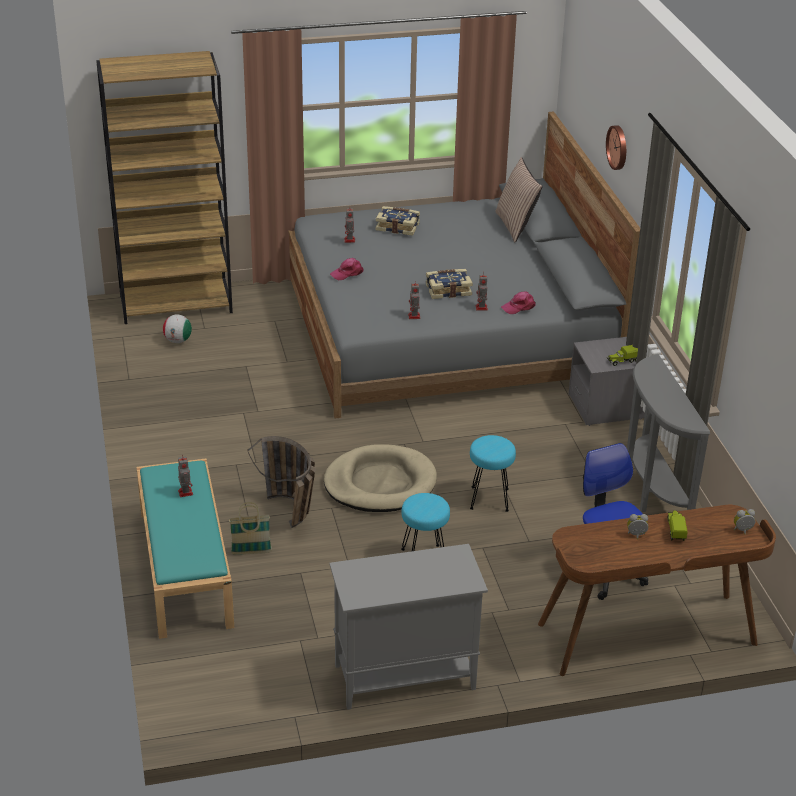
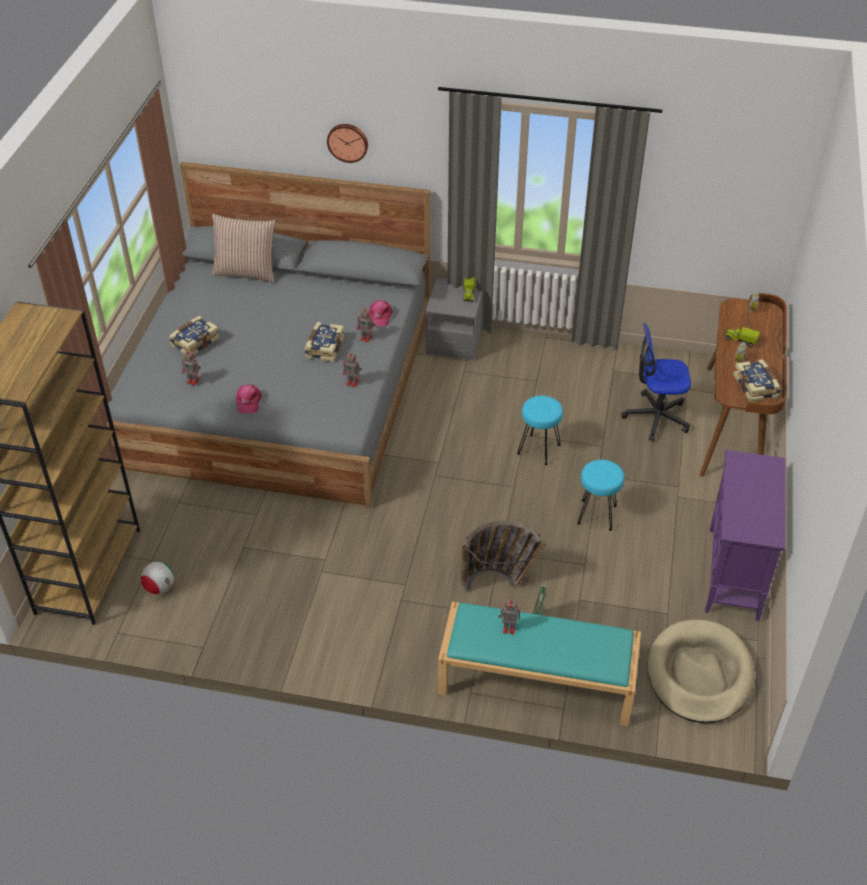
camera: 65 degrees left, 10 degrees up
beige dog bed [324,444,437,512] -> beige dog bed moved to [648,619,754,723]
grey cabinet [330,544,488,710] -> purple cabinet [705,450,786,621]
grey console table [627,354,710,512] -> none
none -> book [733,359,781,402]

